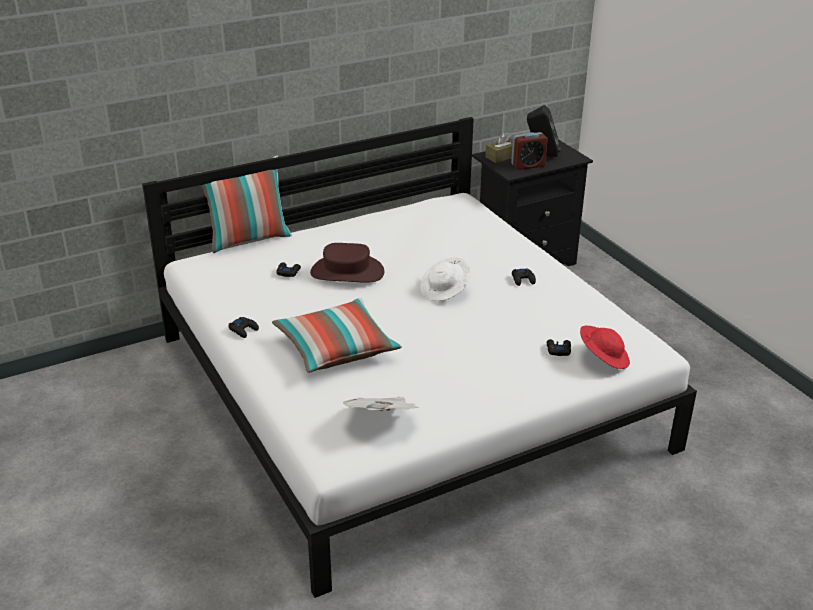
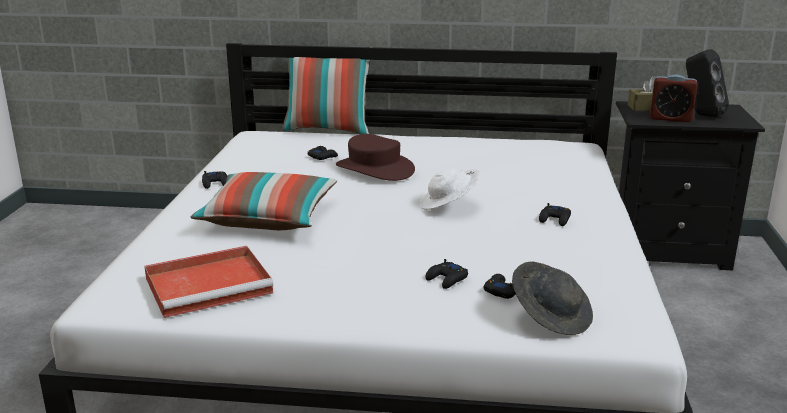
camera: 35 degrees right, 10 degrees down
newspaper [343,397,419,411] -> red tray [144,246,273,318]
red hat [580,325,630,369] -> grey hat [512,261,593,335]
none -> black game controller [425,259,468,289]

